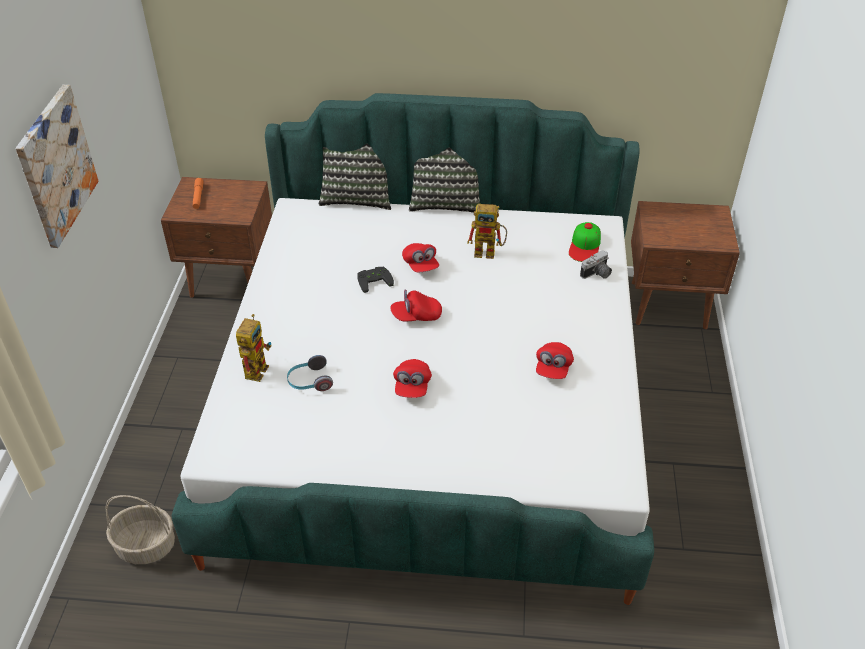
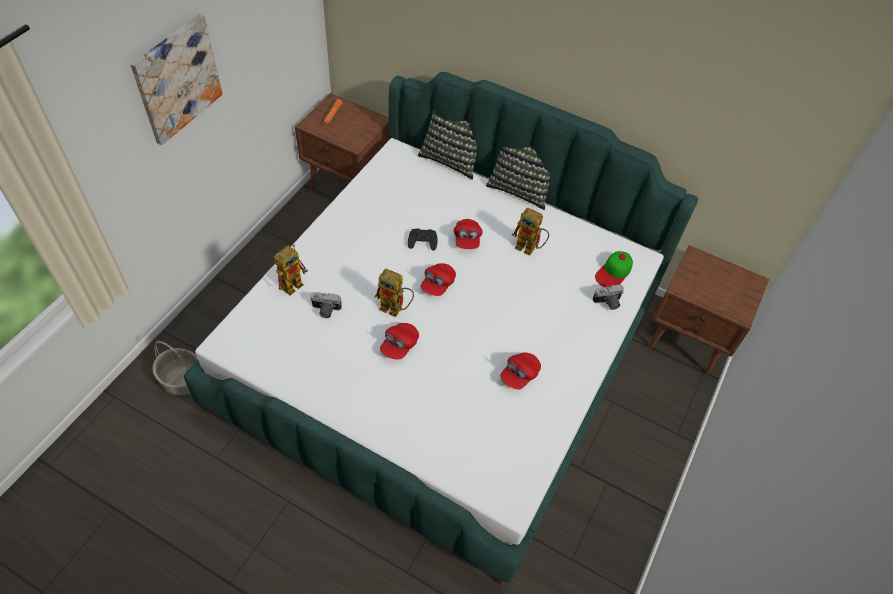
camera: 20 degrees right, 10 degrees up
headphones [287,355,333,391] -> camera [310,292,342,318]
red cap [390,289,442,321] -> red cap turned 75 degrees counterclockwise [421,263,456,296]
none -> toy robot [374,269,414,317]

